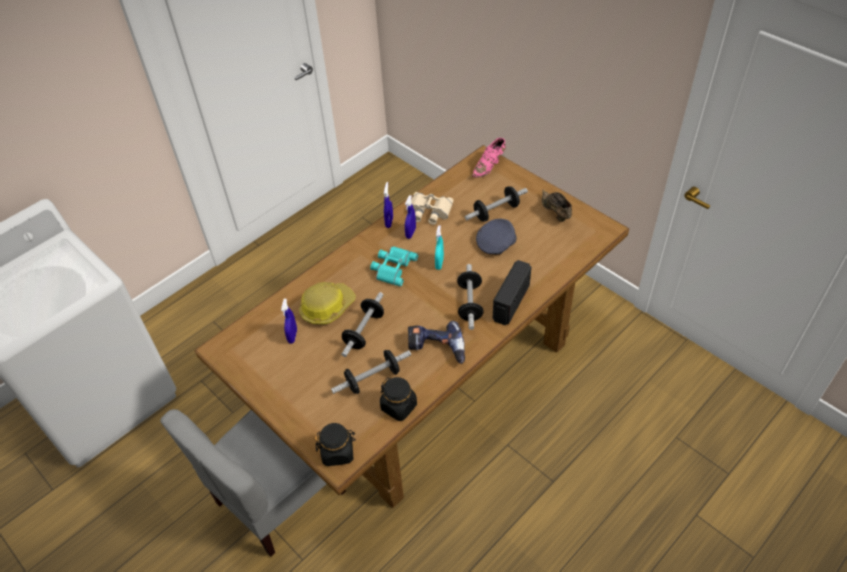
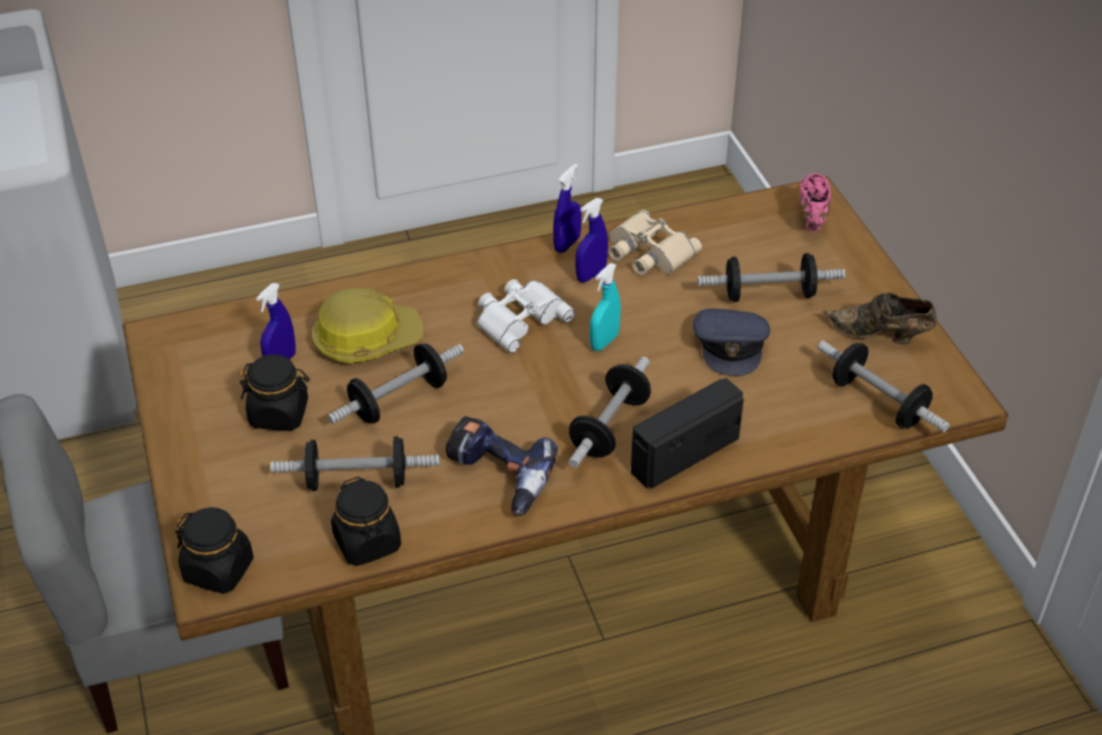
camera: 25 degrees right, 5 degrees down
turquoise binoculars [370,246,418,287] -> white binoculars [477,279,575,353]
pink shoe [472,138,506,177] -> pink shoe turned 120 degrees clockwise [799,172,831,232]
grey cap [476,219,517,254] -> grey cap turned 105 degrees clockwise [693,308,770,376]
brown shoe [542,190,572,222] -> brown shoe turned 75 degrees counterclockwise [823,292,937,344]
none -> black jar [240,354,310,430]
none -> dumbbell [817,340,950,433]

